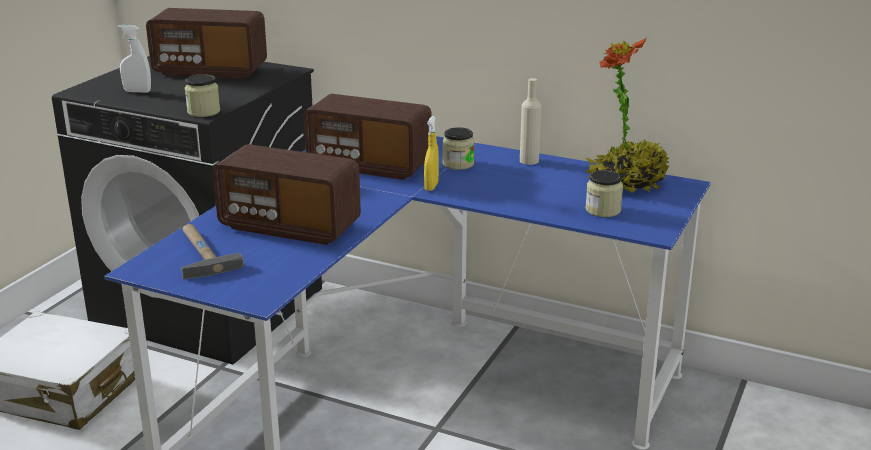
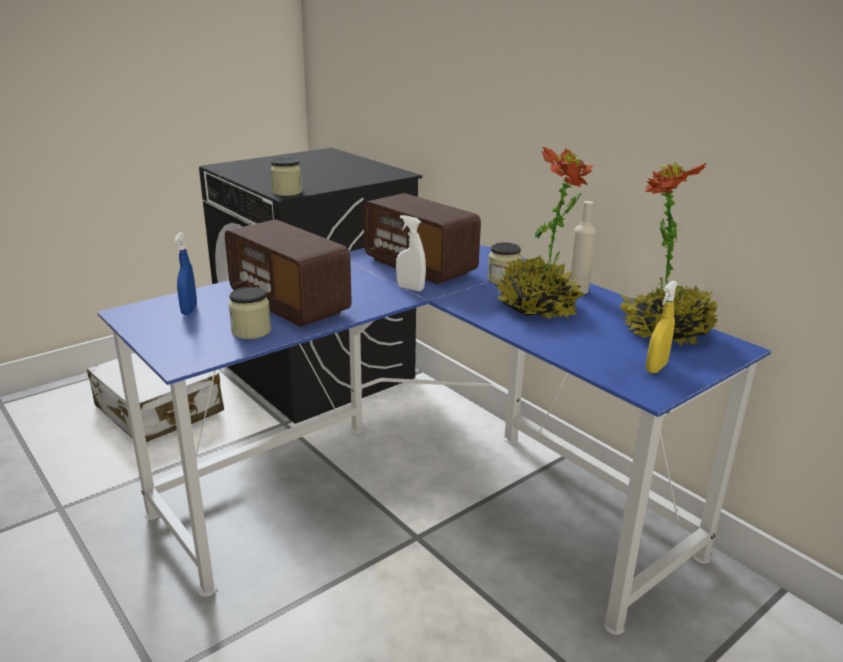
camera: 25 degrees right, 0 degrees up
white spray bottle [118,25,151,93] -> white spray bottle moved to [396,215,426,291]
radio [146,8,267,79] -> none
hammer [181,224,244,279] -> blue spray bottle [174,232,197,315]
yellow spray bottle [424,116,439,191] -> yellow spray bottle moved to [646,281,678,373]
jar [585,170,623,217] -> jar moved to [229,287,271,339]
none -> potted plant [495,147,594,319]

